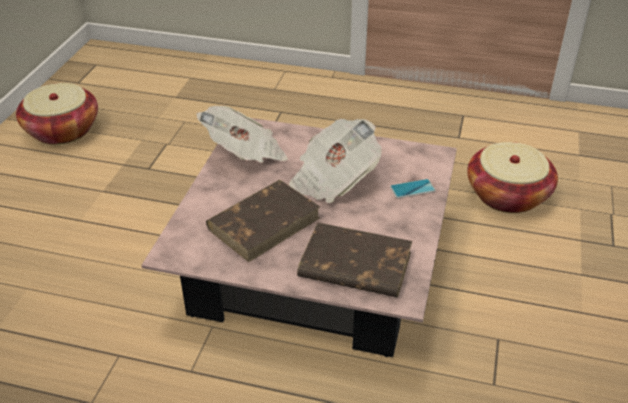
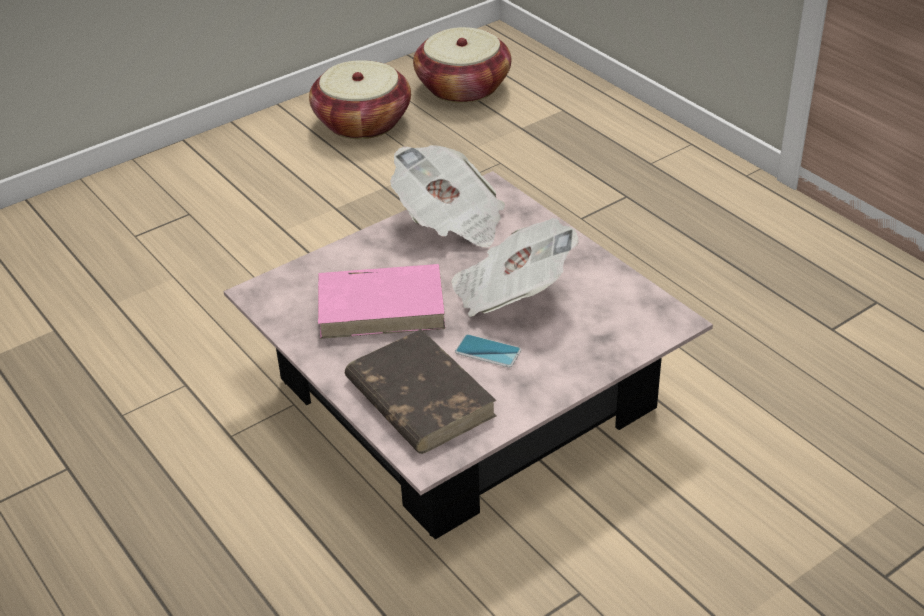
camera: 40 degrees right, 0 degrees up
brown book [206,180,320,262] -> pink book [318,264,446,339]
phone [390,179,436,199] -> phone moved to [455,334,521,368]
basket [467,142,558,213] -> basket moved to [413,27,511,103]

